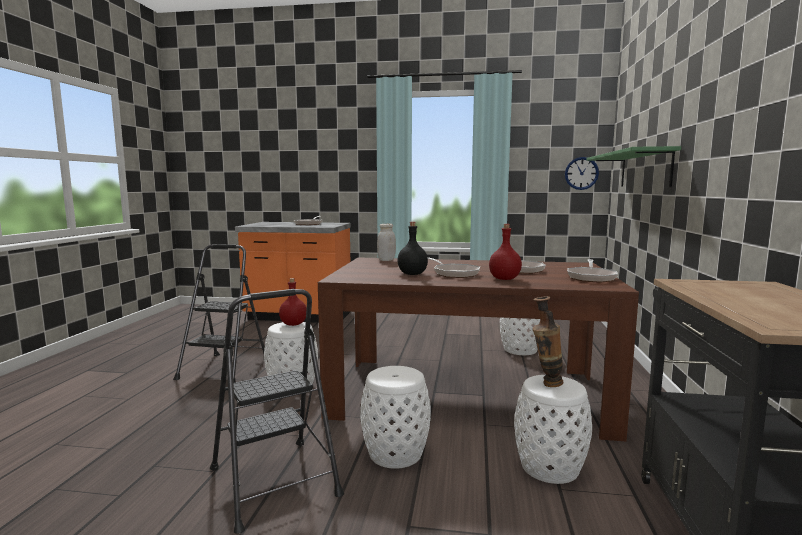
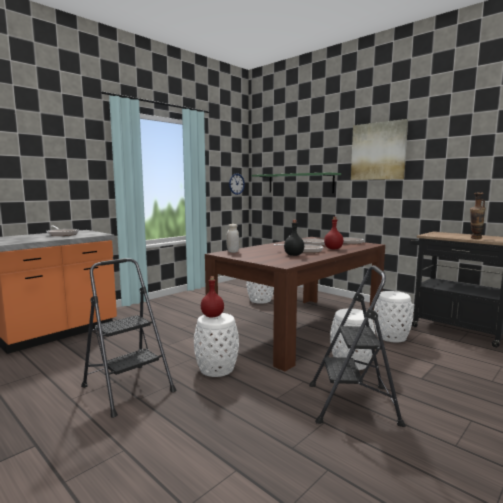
camera: 55 degrees left, 0 degrees up
vase [532,296,563,387] -> vase moved to [470,192,486,239]
none -> picture [351,119,408,180]

